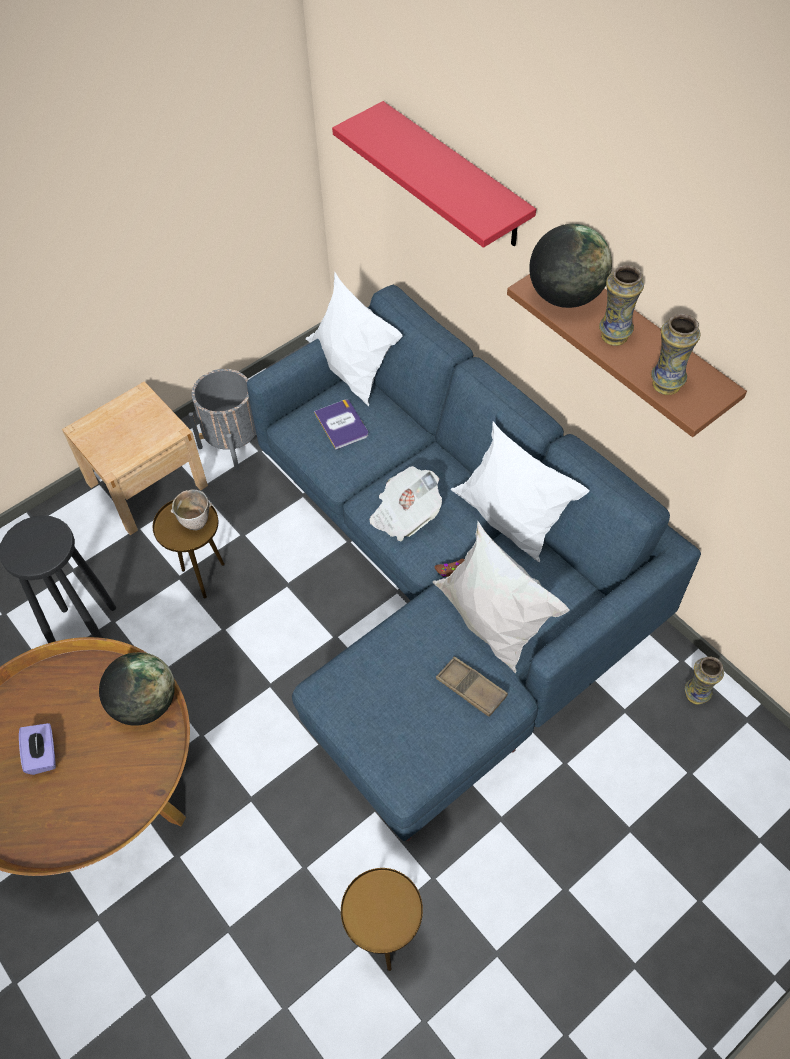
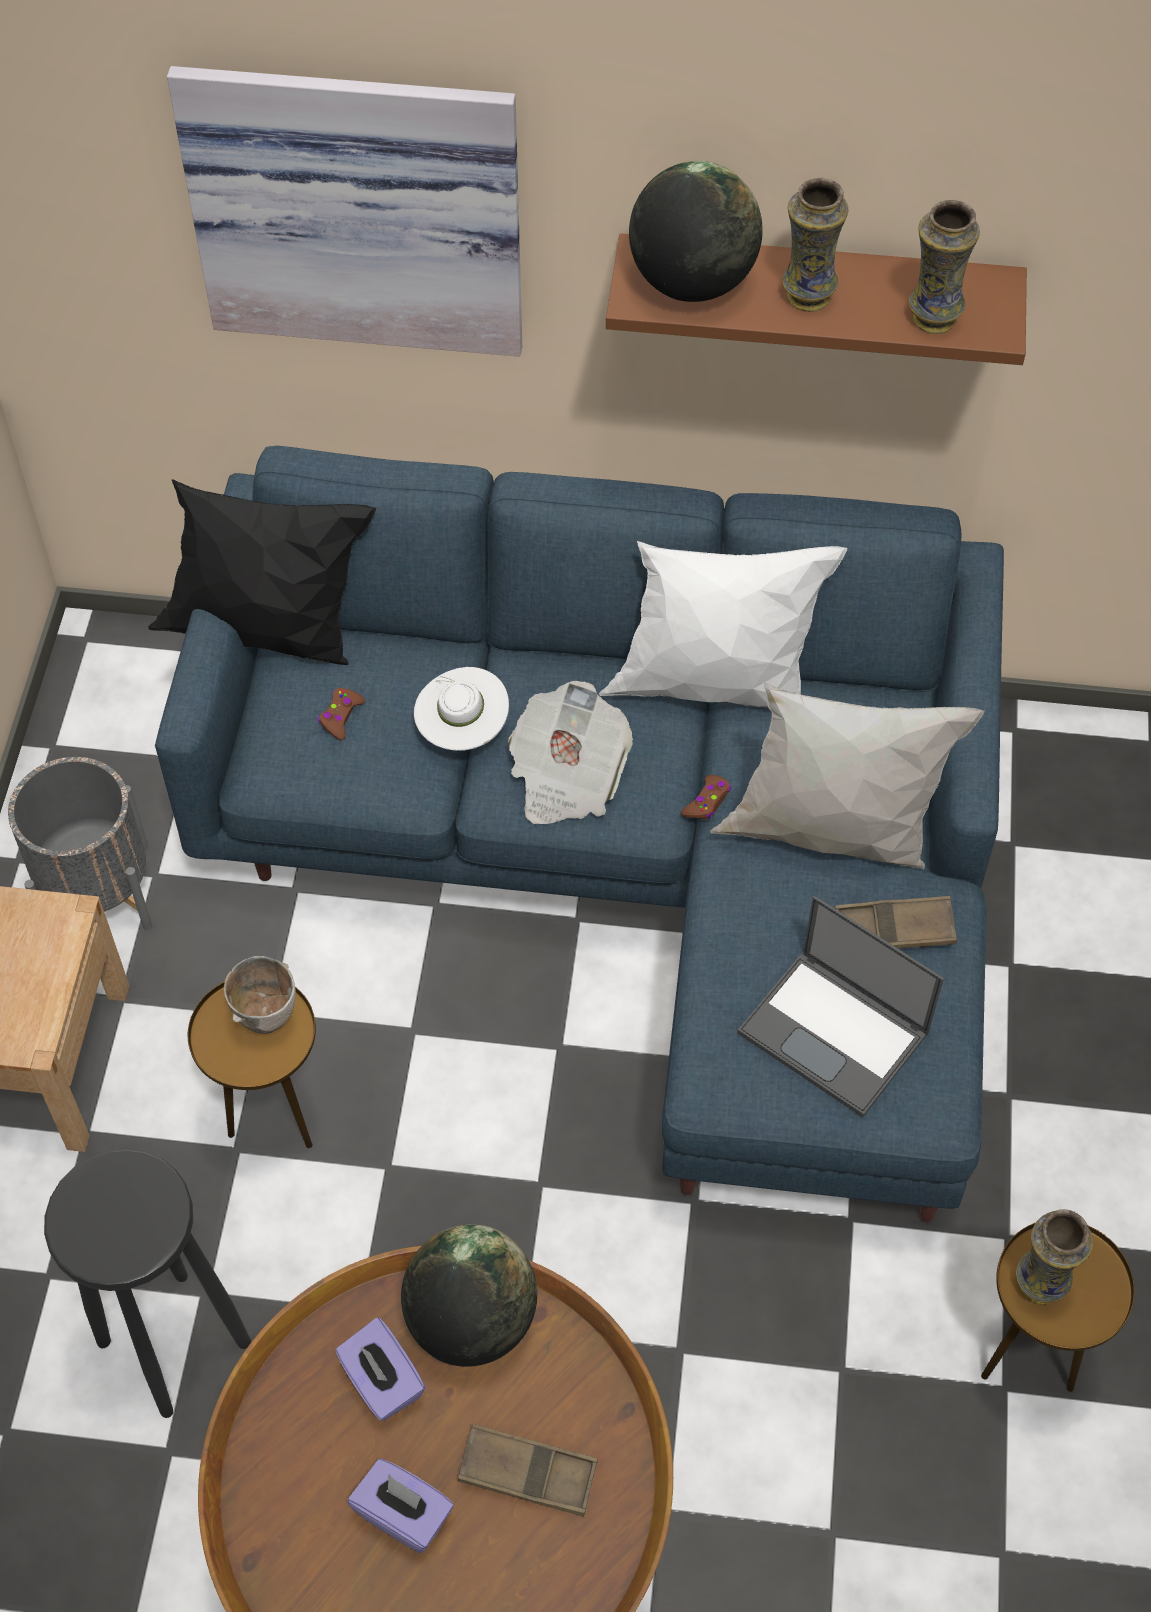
camera: 45 degrees left, 0 degrees up
white pillow [306,272,403,406] -> black pillow [148,479,376,665]
book [314,400,368,450] -> brown game controller [318,688,365,740]
red shelf [332,101,536,248] -> picture [167,66,522,357]
vase [685,657,724,705] -> vase moved to [1016,1209,1093,1305]
none -> purple tissue box [335,1317,426,1420]
none -> white hat [414,667,509,751]
none -> brown tray [458,1424,598,1517]
none -> laptop [737,896,944,1117]

